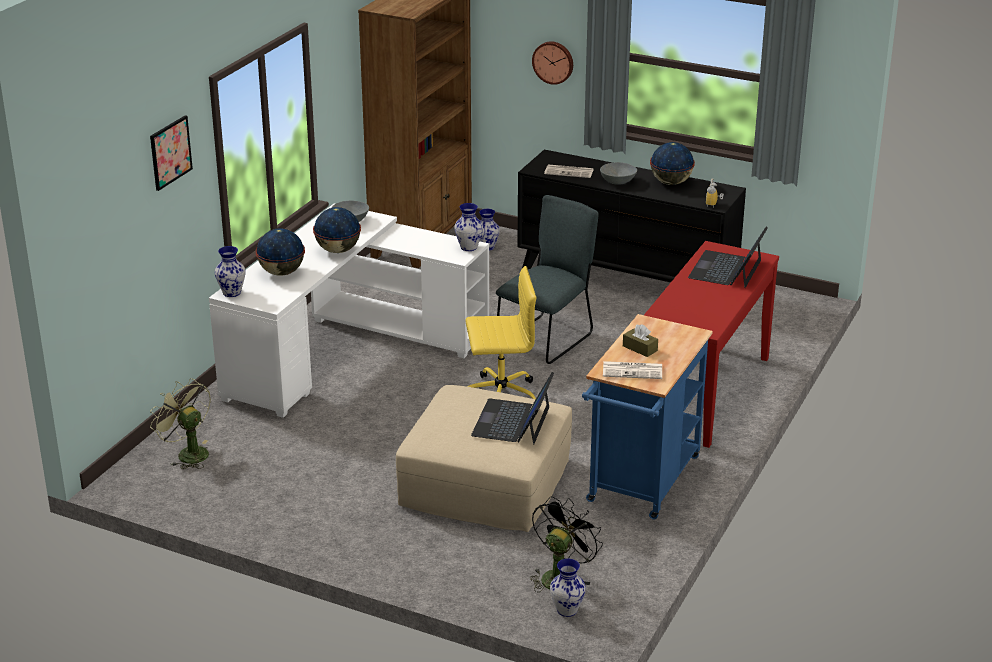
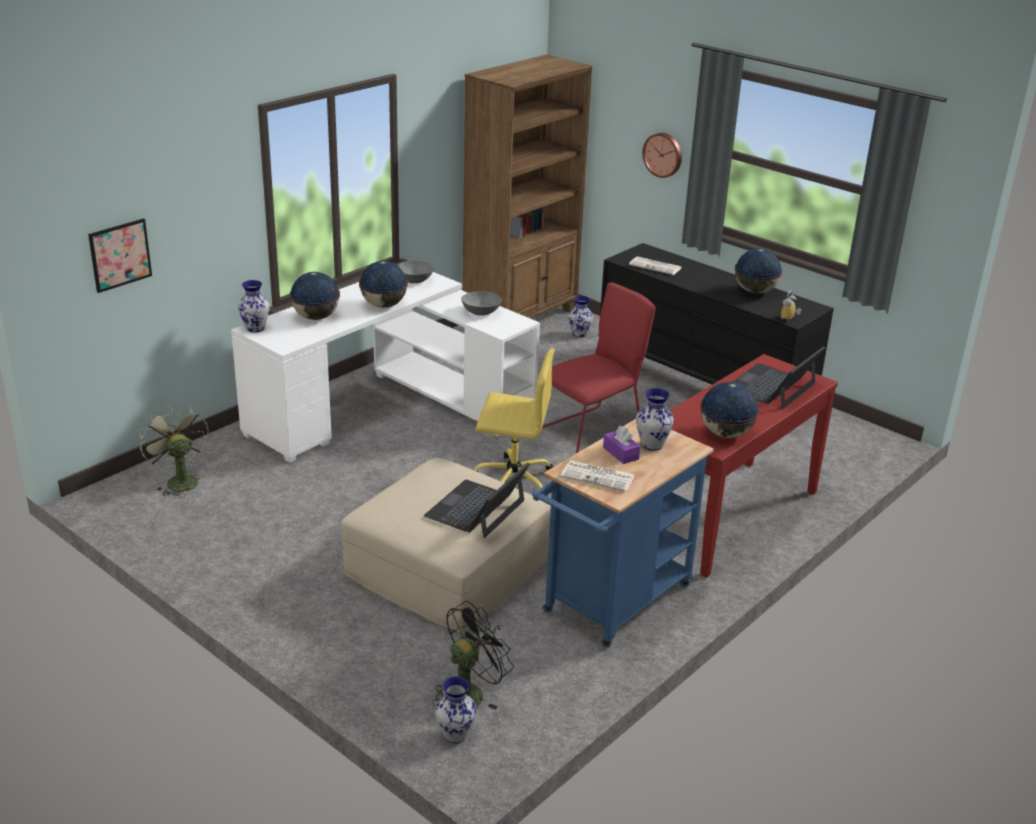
camera: 15 degrees right, 0 degrees up
picture [150,115,193,191] -> picture moved to [88,219,152,293]
vase [454,203,483,251] -> vase moved to [636,388,674,451]
grey chair [496,195,599,364] -> red chair [542,282,656,453]
grey bowl [600,162,637,185] -> grey bowl moved to [461,291,502,316]
brown tissue box [623,324,658,357] -> purple tissue box [603,426,640,464]
none -> globe [700,382,759,438]

